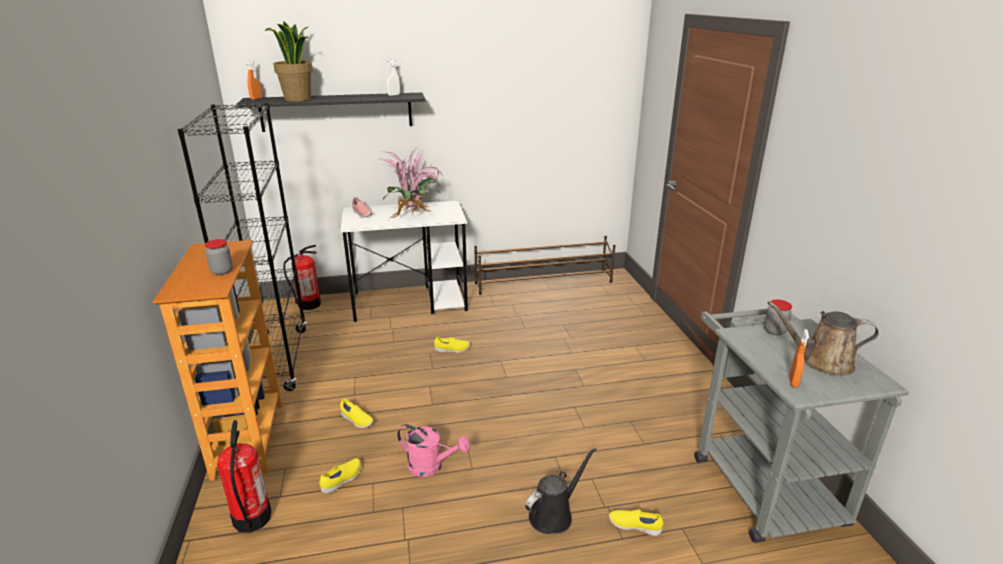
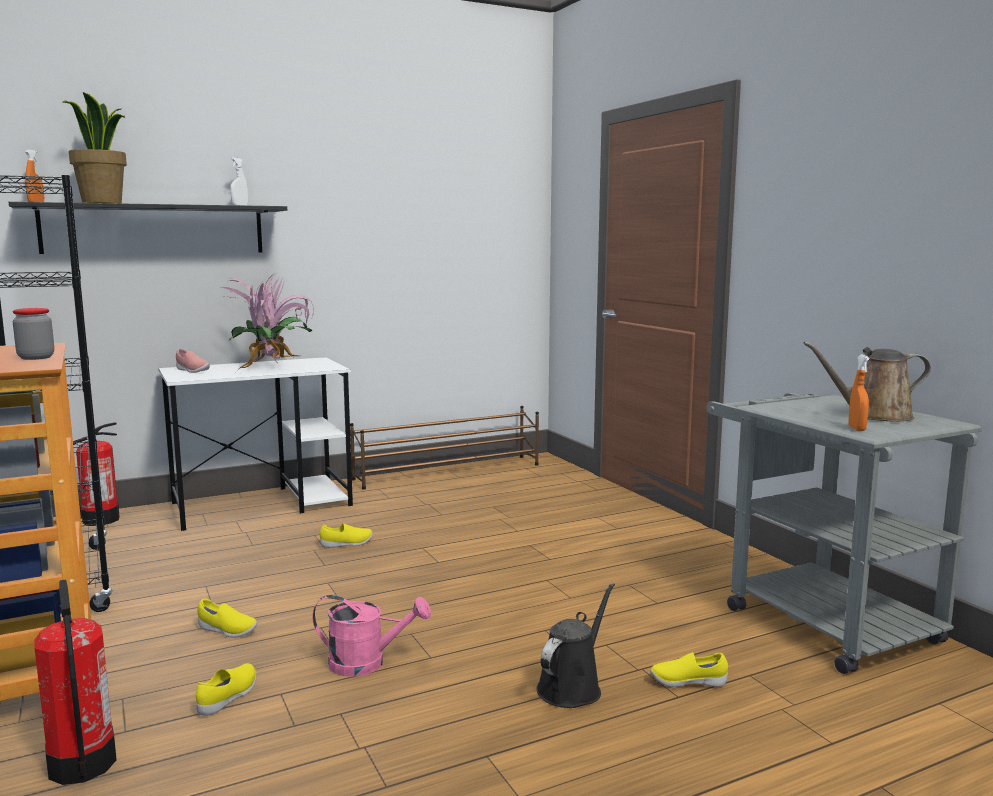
camera: 15 degrees left, 15 degrees down
jar [764,299,792,335] -> none

